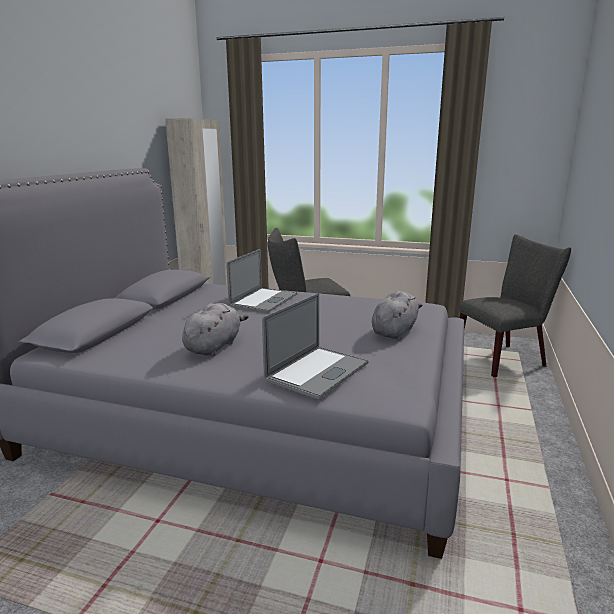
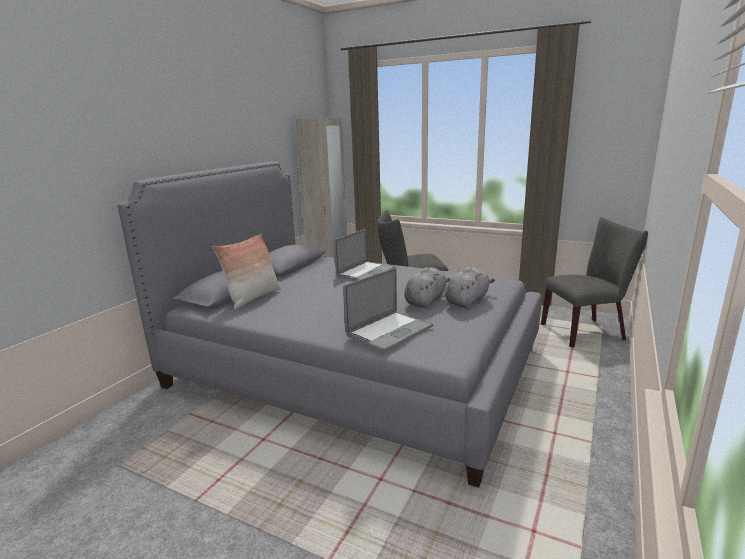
camera: 10 degrees right, 0 degrees up
grey plush toy [182,303,249,356] -> grey plush toy moved to [404,267,451,308]
none -> pillow [213,234,281,310]

